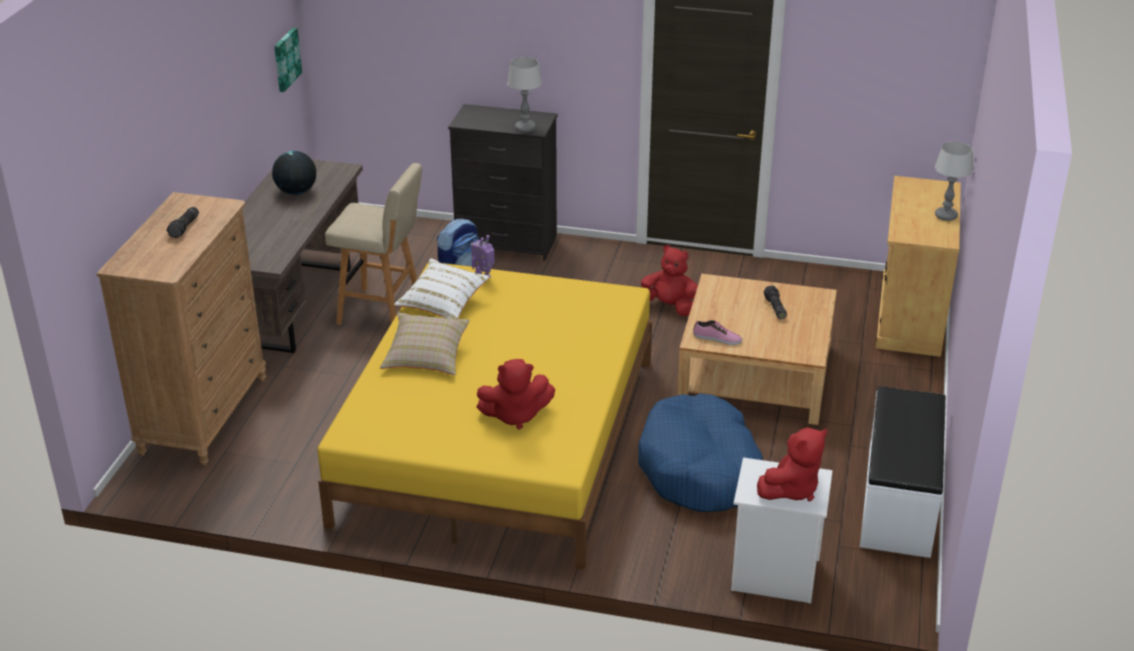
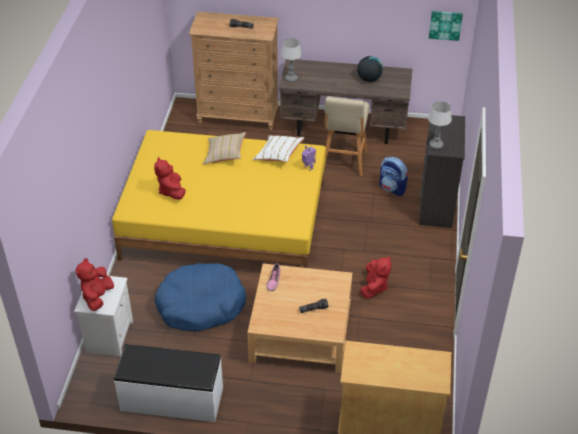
camera: 85 degrees right, 10 degrees up
red plush toy [757,427,827,501] -> red plush toy turned 60 degrees clockwise [76,258,114,311]
table lamp [935,142,973,221] -> table lamp moved to [281,38,302,82]

